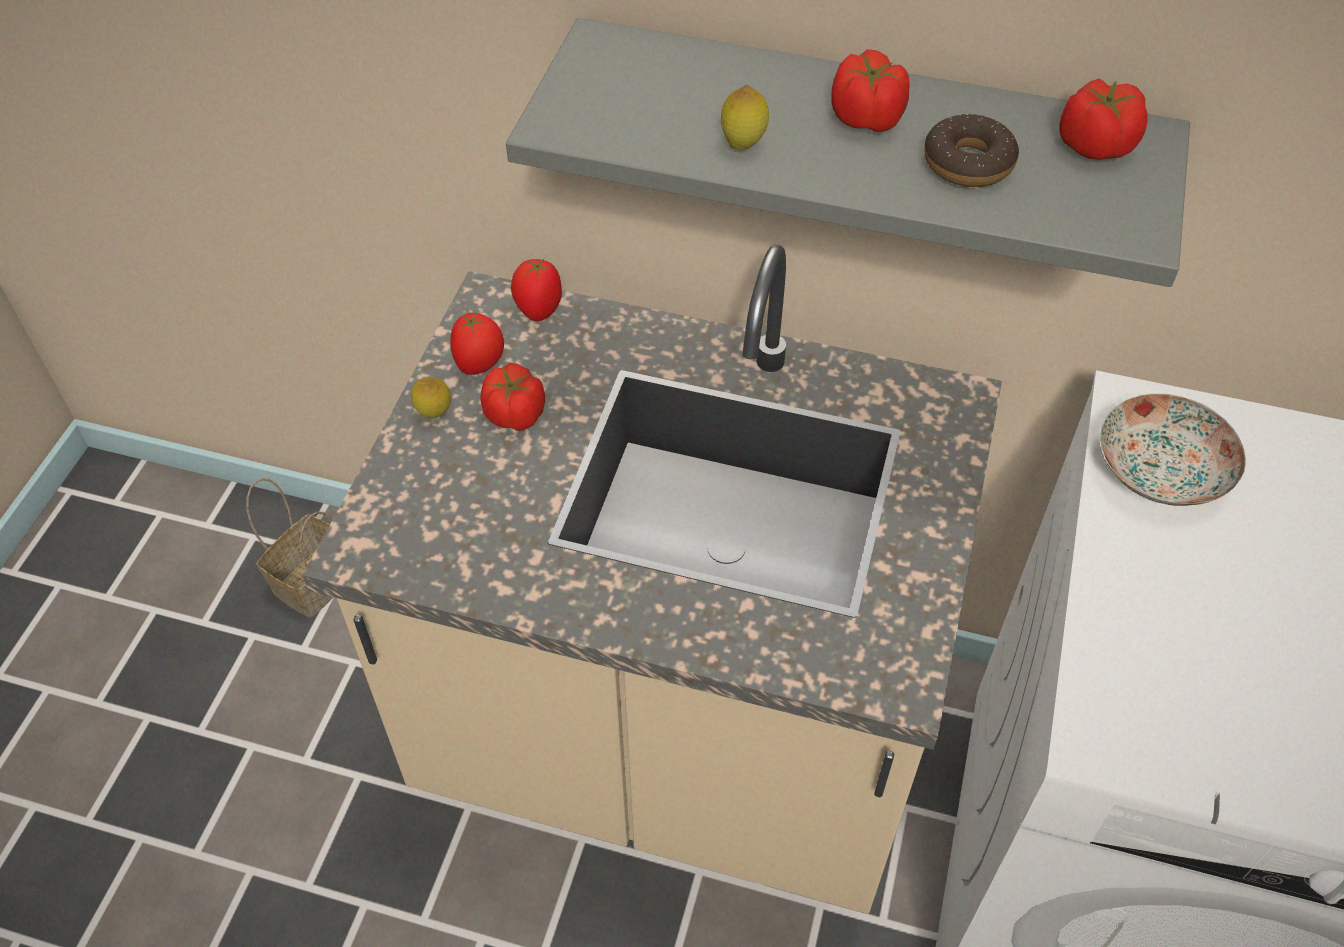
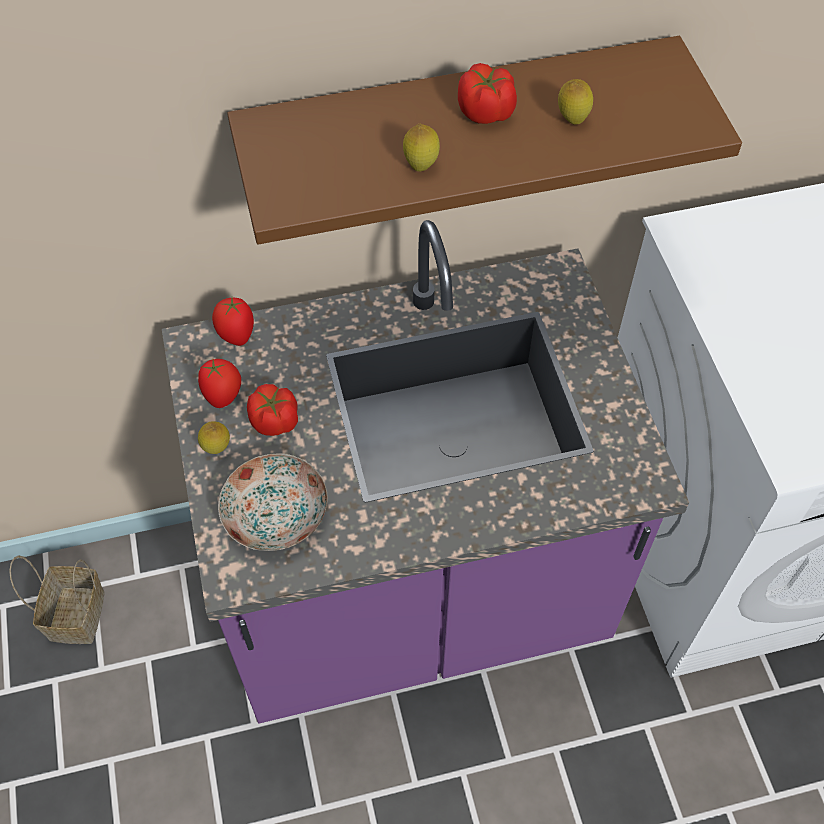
camera: 30 degrees left, 5 degrees up
beige counter [302,245,1002,914] -> purple counter [162,220,689,723]
grey shelf [506,18,1190,287] -> brown shelf [227,36,742,244]
donut [924,114,1019,187] -> lemon [558,79,593,125]
tomato [1059,79,1148,160] -> none
plate [1100,394,1246,506] -> plate moved to [218,454,328,551]

